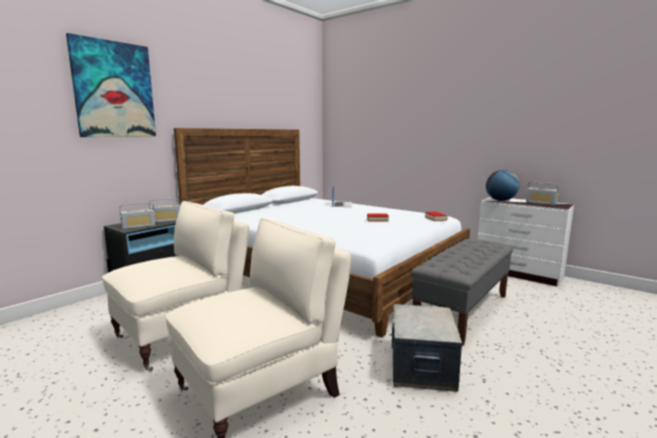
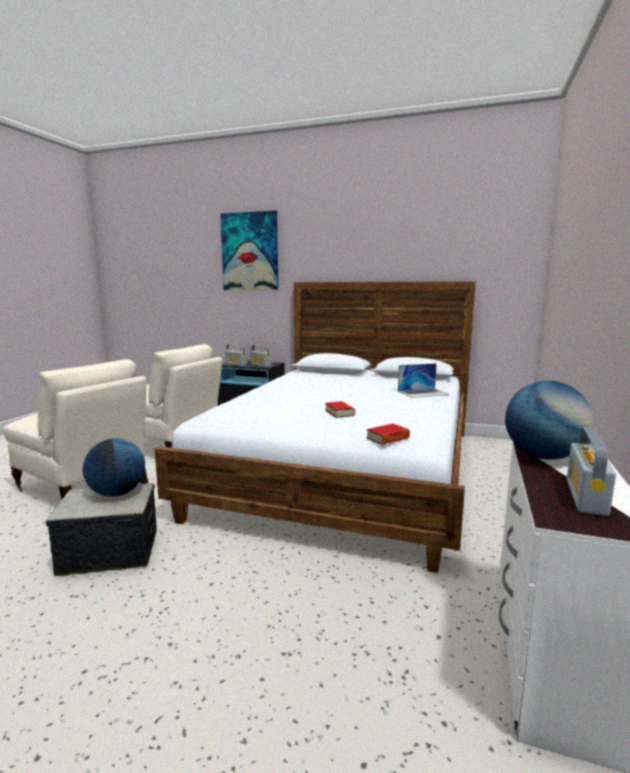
camera: 70 degrees right, 0 degrees up
grey bench [411,238,513,346] -> none
none -> globe [83,438,145,497]

